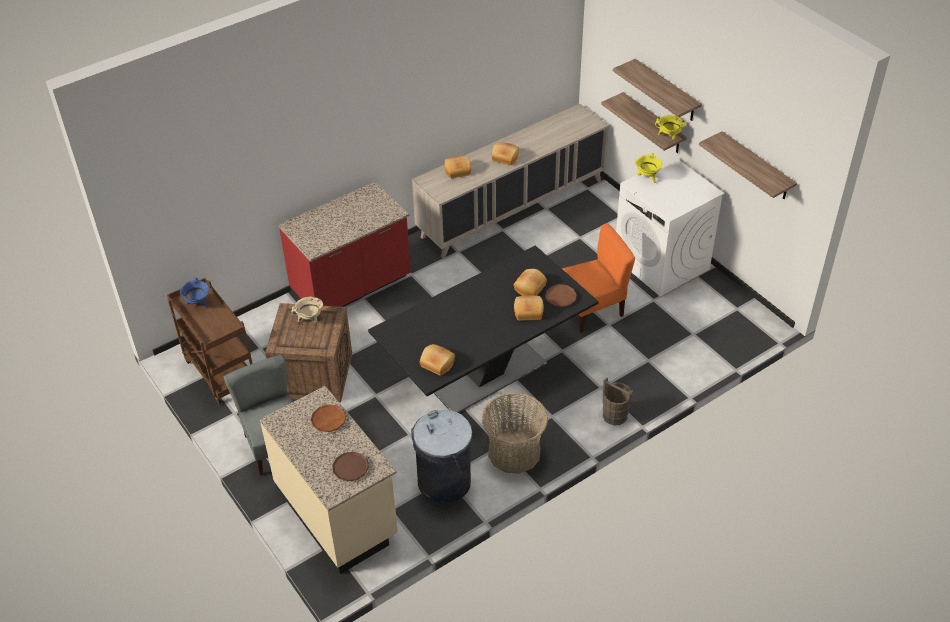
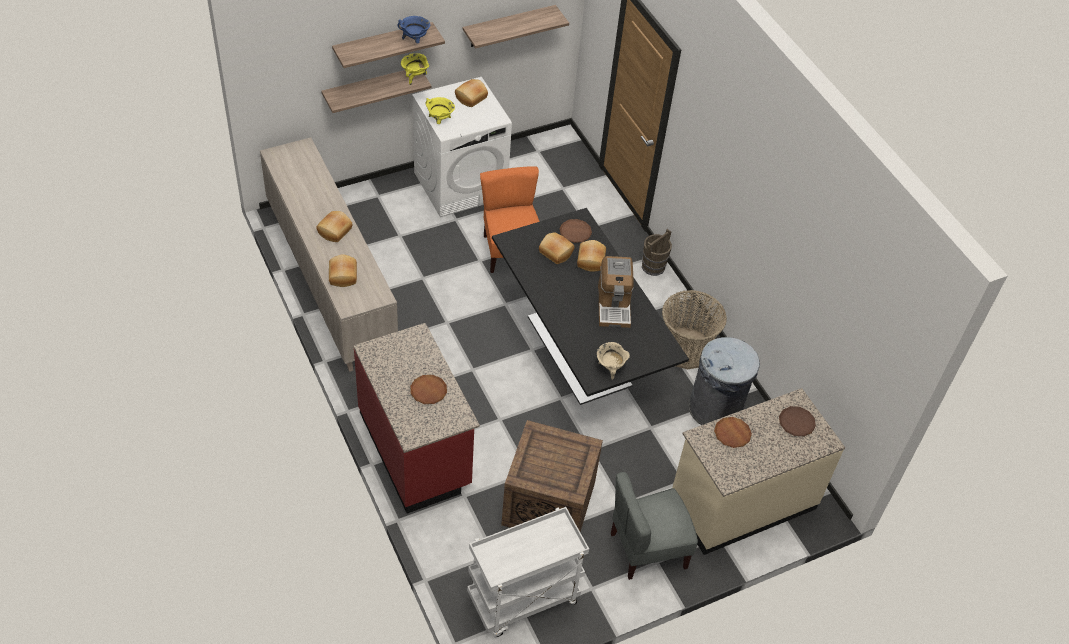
camera: 85 degrees left, 5 degrees up
brown cart [167,278,253,404] -> white cart [467,507,589,637]
blue cooking pot [180,277,209,308] -> blue cooking pot moved to [397,16,430,43]
beige cooking pot [291,297,323,323] -> beige cooking pot moved to [597,342,630,380]
bread [420,344,455,376] -> bread moved to [455,79,488,107]
none -> brown plate [410,375,447,404]
none -> coffee machine [598,256,634,328]

